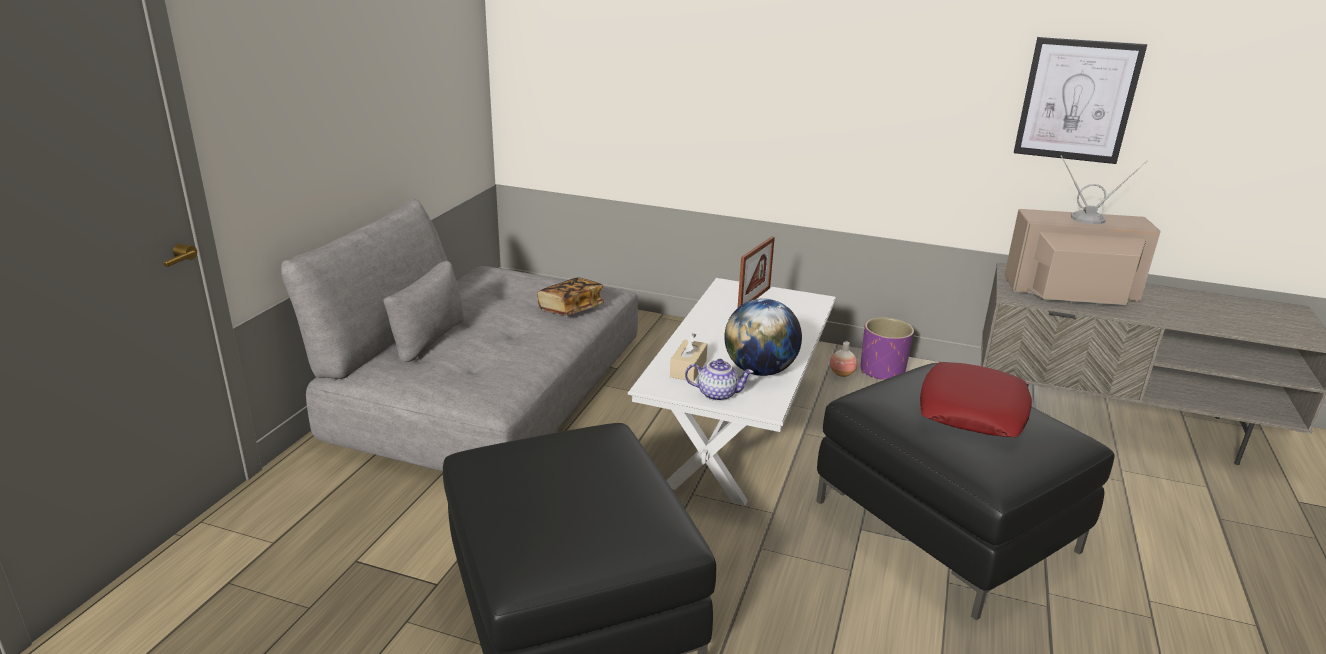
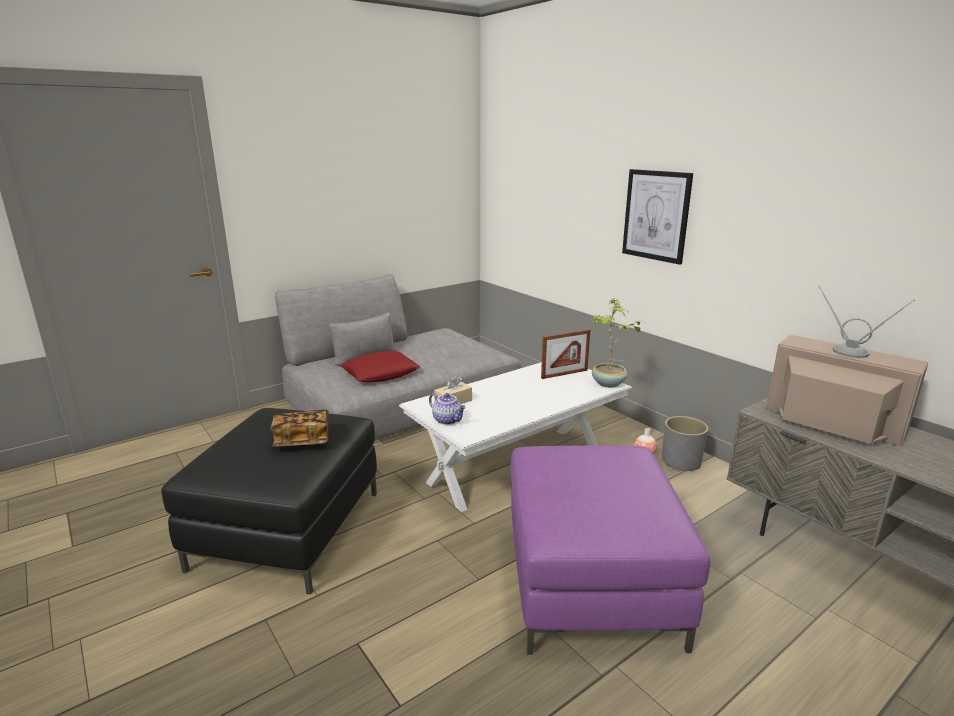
camera: 35 degrees right, 5 degrees down
book [537,277,604,315] -> book moved to [270,410,329,447]
globe [725,298,802,376] -> none
black ottoman [816,363,1115,620] -> purple ottoman [510,446,710,655]
purple planter [861,317,914,380] -> grey planter [662,416,708,471]
red pillow [920,362,1032,437] -> red pillow moved to [341,351,420,383]
picture [1014,36,1147,164] -> picture moved to [622,169,693,265]
none -> potted plant [591,298,645,388]

